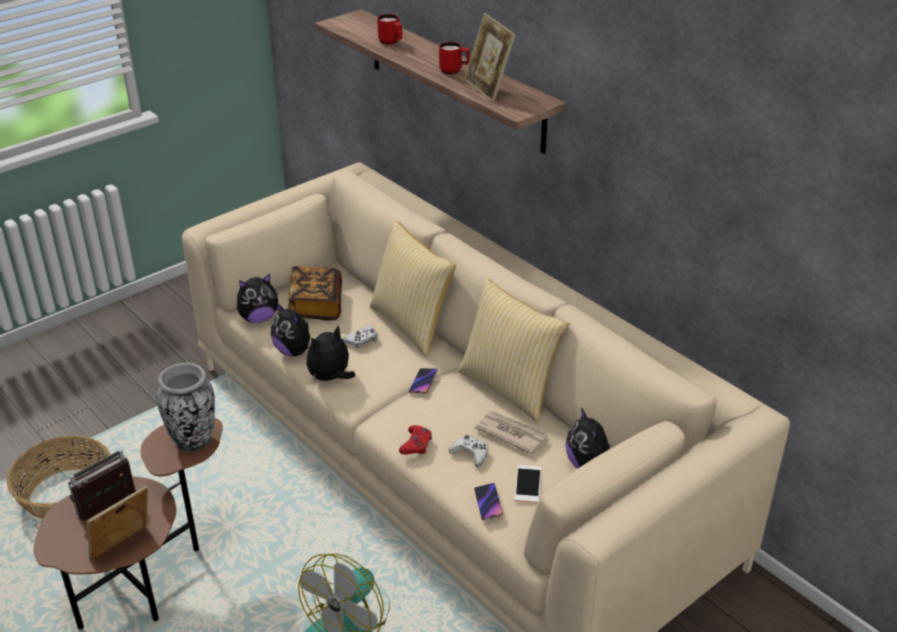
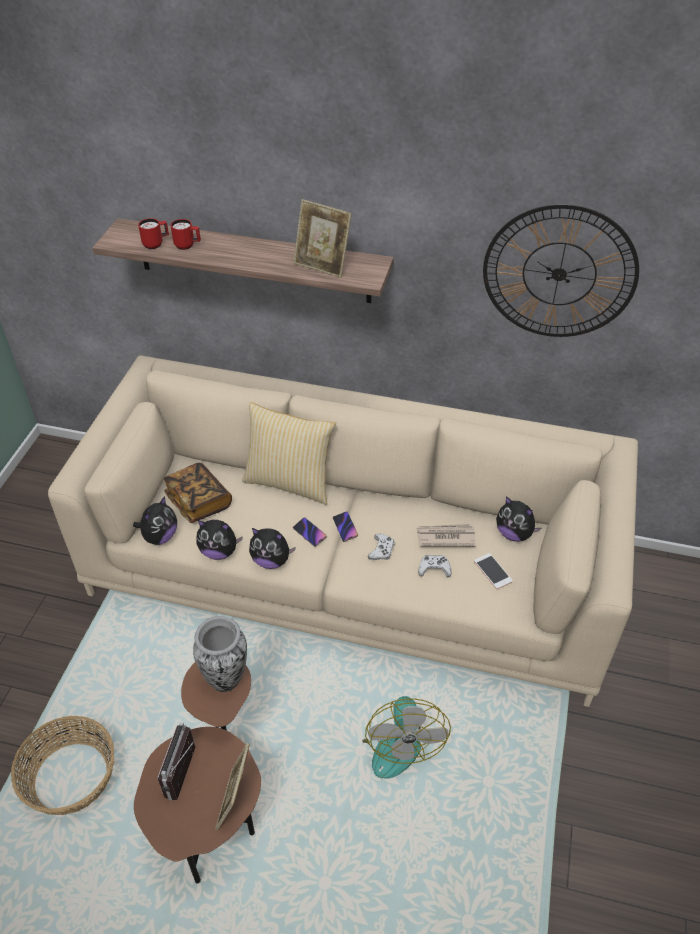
camera: 35 degrees left, 10 degrees up
plush toy [306,325,355,383] -> plush toy turned 90 degrees counterclockwise [249,528,296,569]
white game controller [343,325,378,349] -> white game controller moved to [368,533,395,560]
red game controller [399,425,432,454] -> none
red mug [439,42,470,74] -> red mug moved to [138,218,169,249]
pillow [458,278,570,423] -> none
phone [474,483,503,520] -> phone moved to [293,517,327,547]
none -> wall clock [483,204,639,337]

